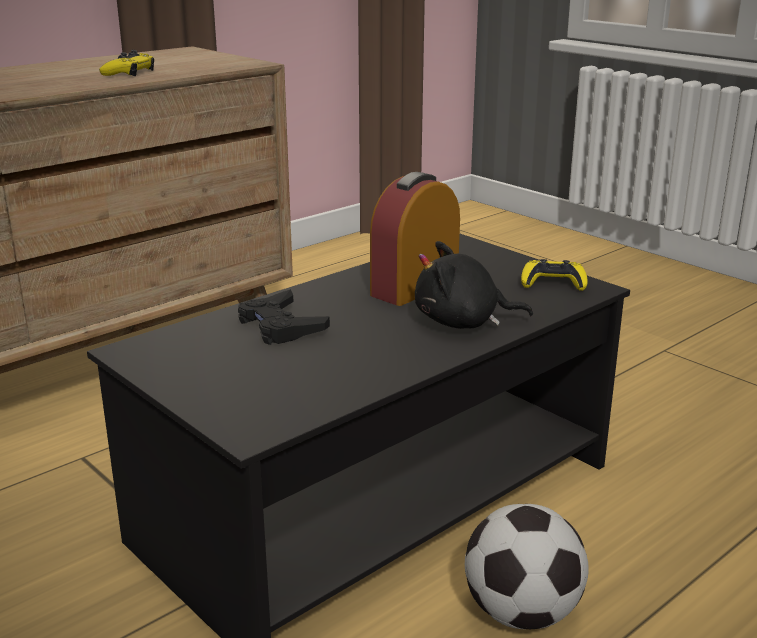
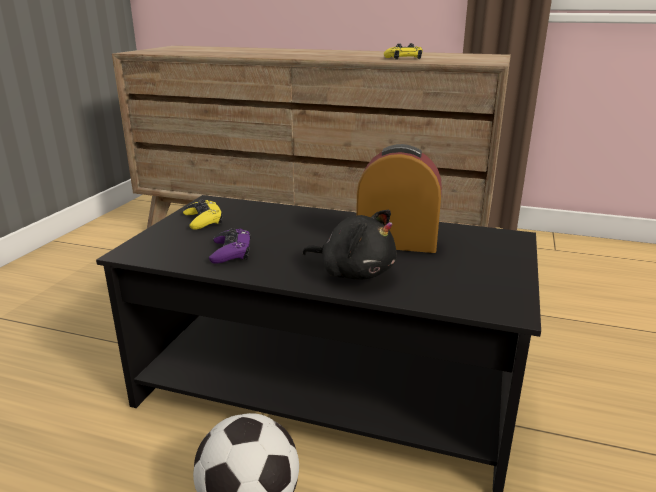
camera: 60 degrees right, 0 degrees up
black game controller [238,289,330,345] -> none
black plush toy [415,241,533,329] -> black plush toy turned 150 degrees clockwise [302,210,397,280]
yellow game controller [521,259,588,291] -> yellow game controller moved to [183,200,223,230]
none -> purple game controller [209,228,251,264]

